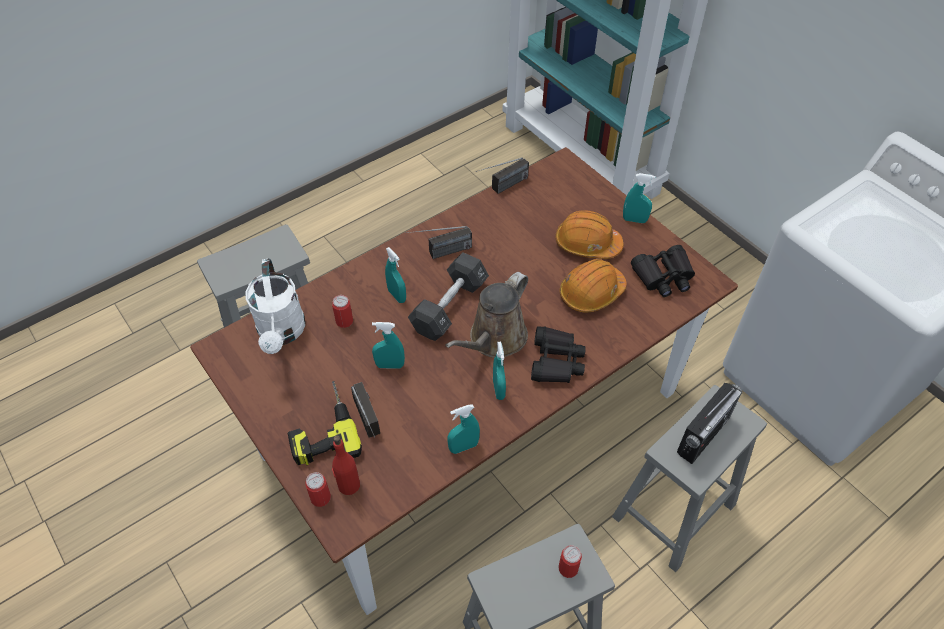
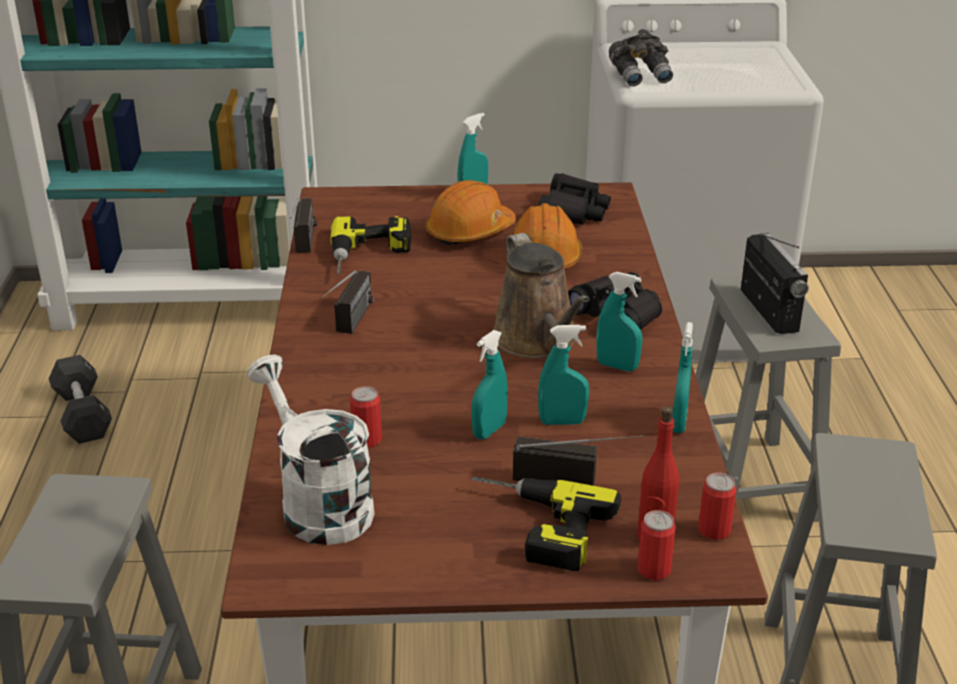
camera: 55 degrees left, 20 degrees down
white watering can [246,258,305,354] -> white watering can turned 150 degrees counterclockwise [247,355,375,545]
turquoise spray bottle [385,247,406,303] -> turquoise spray bottle moved to [538,325,589,425]
black dumbbell [408,252,489,341] -> black dumbbell moved to [49,355,112,444]
can [558,545,582,578] -> can moved to [698,473,736,540]
none -> power drill [330,216,411,275]
none -> grey binoculars [609,29,673,87]

